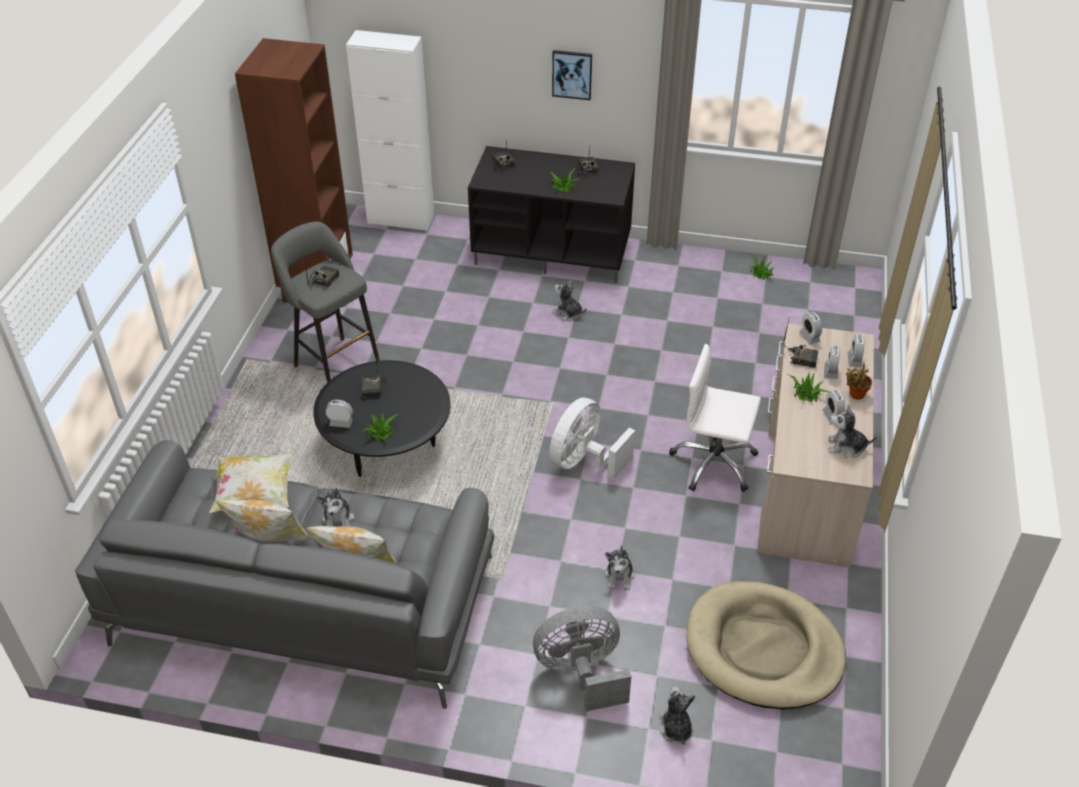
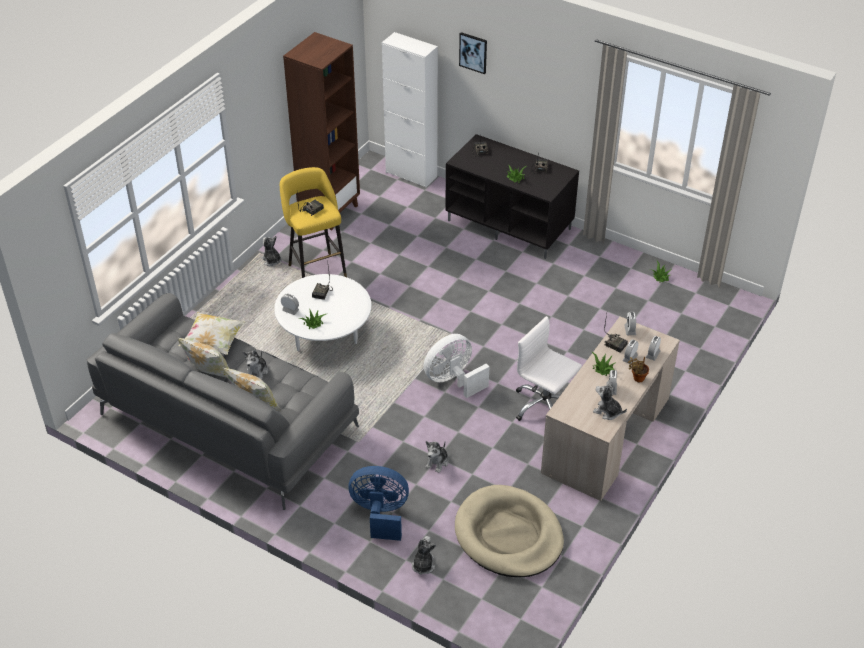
camera: 20 degrees right, 0 degrees up
grey stool [271,222,380,383] -> yellow stool [280,167,347,278]
black coffee table [313,360,450,477] -> white coffee table [274,274,371,351]
grey fan [533,606,631,712] -> blue fan [348,466,409,541]
picture [552,50,592,100] -> picture moved to [459,32,487,74]
plush toy [553,280,586,321] -> plush toy moved to [261,236,282,266]

